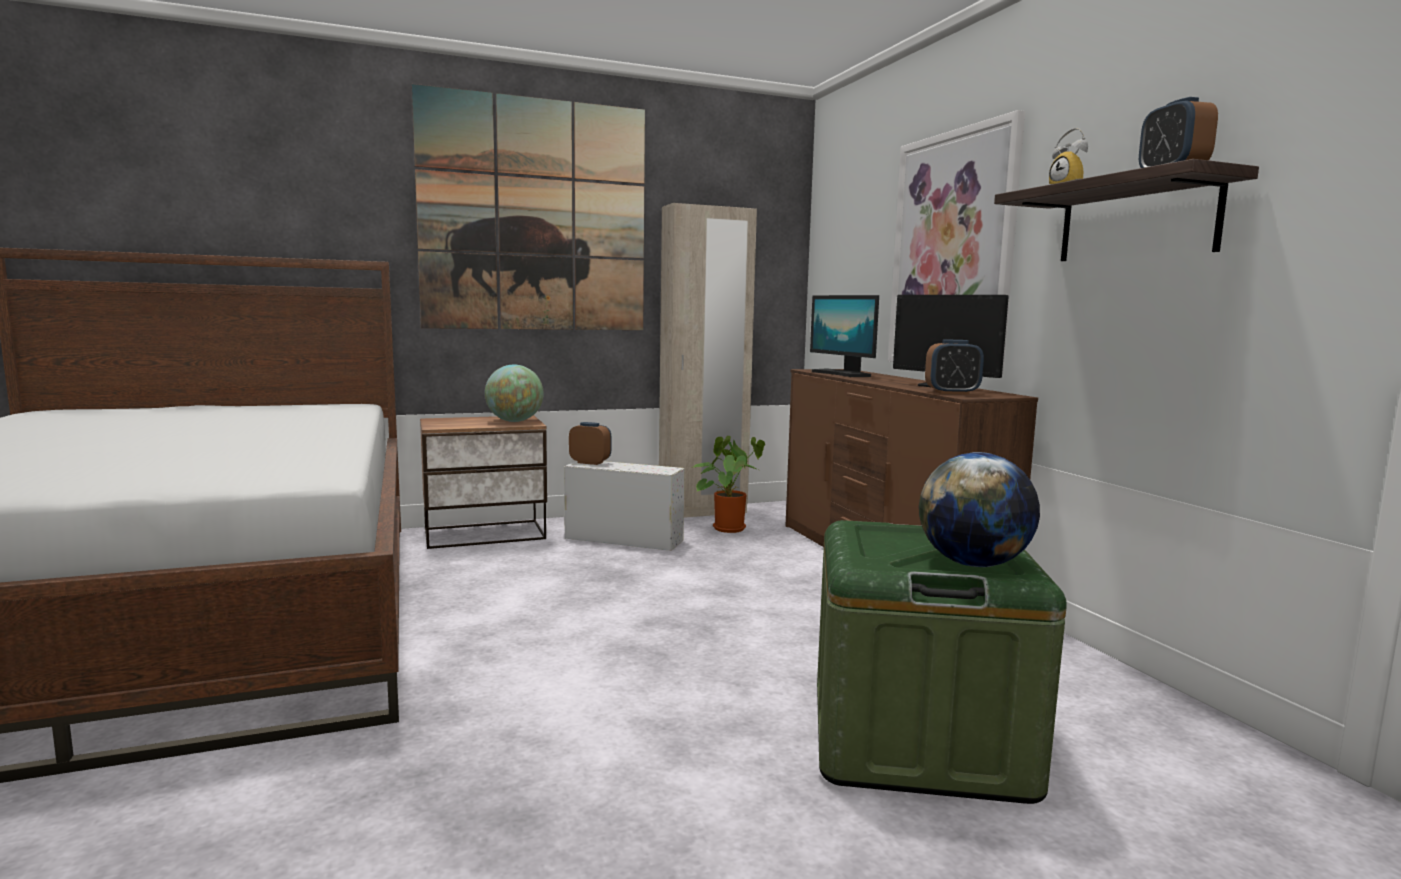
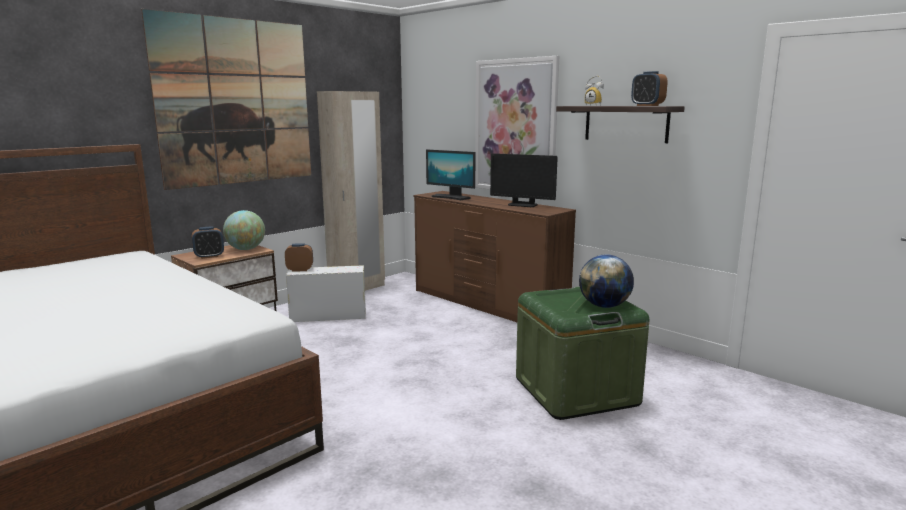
camera: 25 degrees left, 5 degrees up
potted plant [693,436,765,533] -> none
alarm clock [925,340,984,394] -> alarm clock moved to [192,226,224,259]

